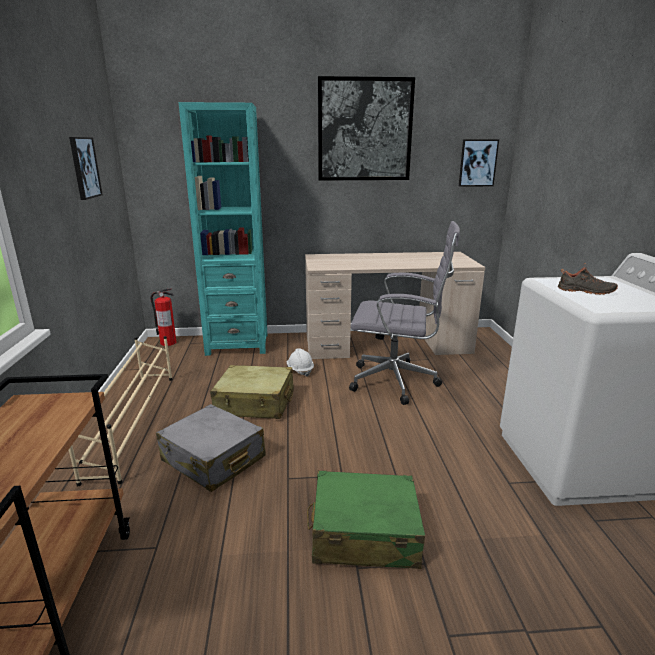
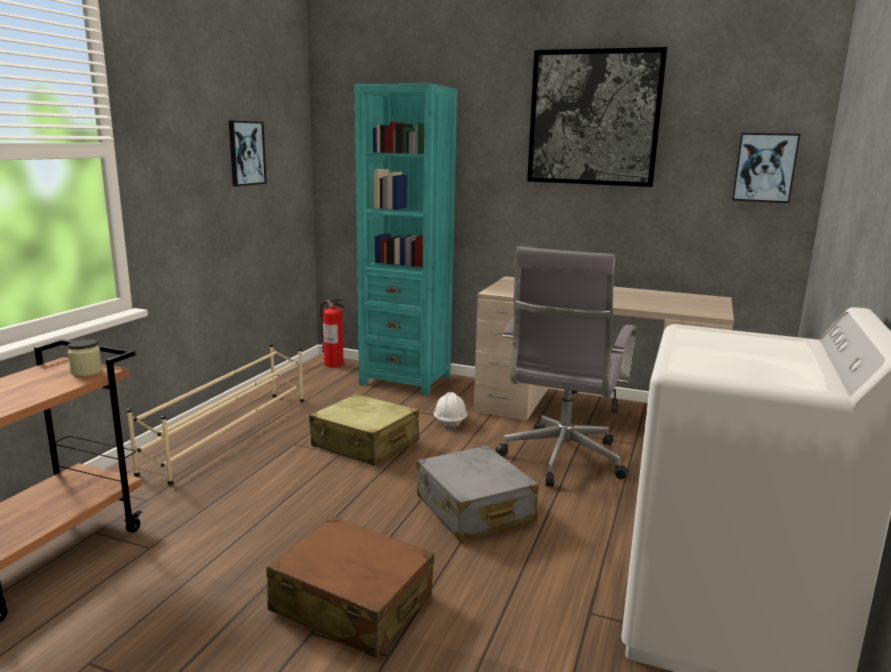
camera: 25 degrees right, 5 degrees down
grey suitcase [156,404,266,492] -> grey suitcase moved to [417,445,539,542]
green suitcase [307,470,425,569] -> brown suitcase [266,516,434,658]
grey office chair [349,221,460,405] -> grey office chair turned 75 degrees clockwise [496,246,636,487]
black shoe [558,263,618,295] -> none
none -> jar [68,339,103,376]

